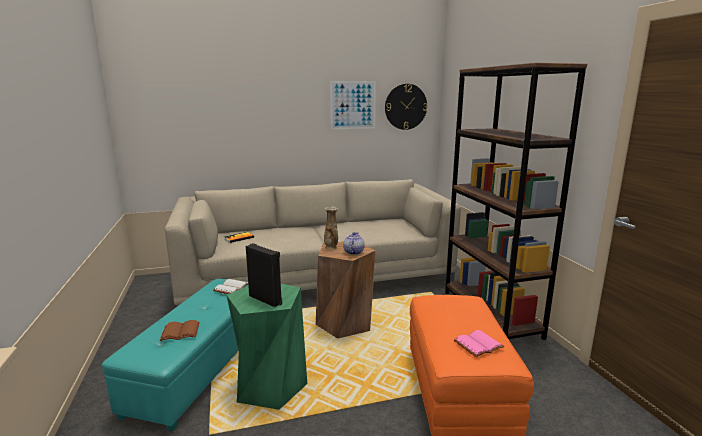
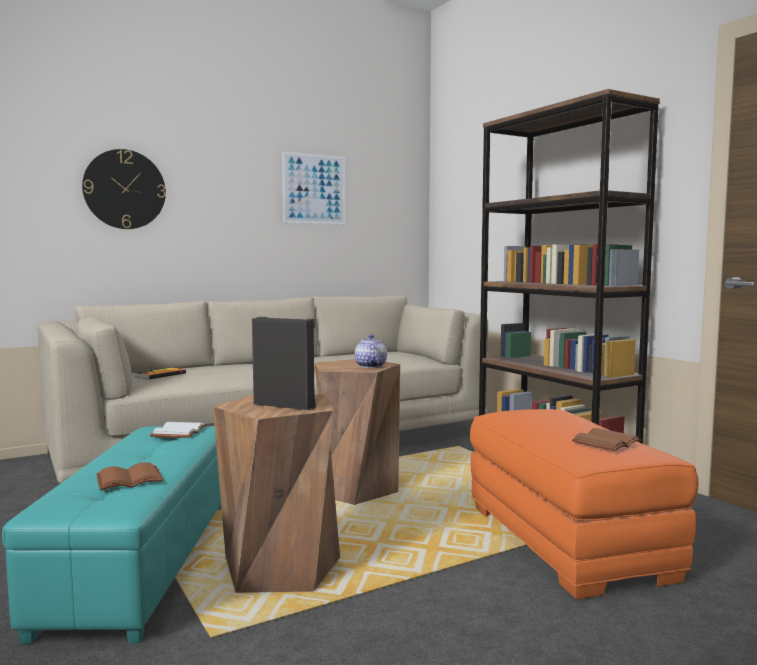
camera: 15 degrees left, 10 degrees down
green stool [226,284,307,410] -> brown stool [213,394,340,593]
vase [324,207,338,250] -> none
wall clock [385,84,427,130] -> wall clock moved to [82,149,166,229]
pink book [454,330,505,357] -> brown book [572,428,642,451]

